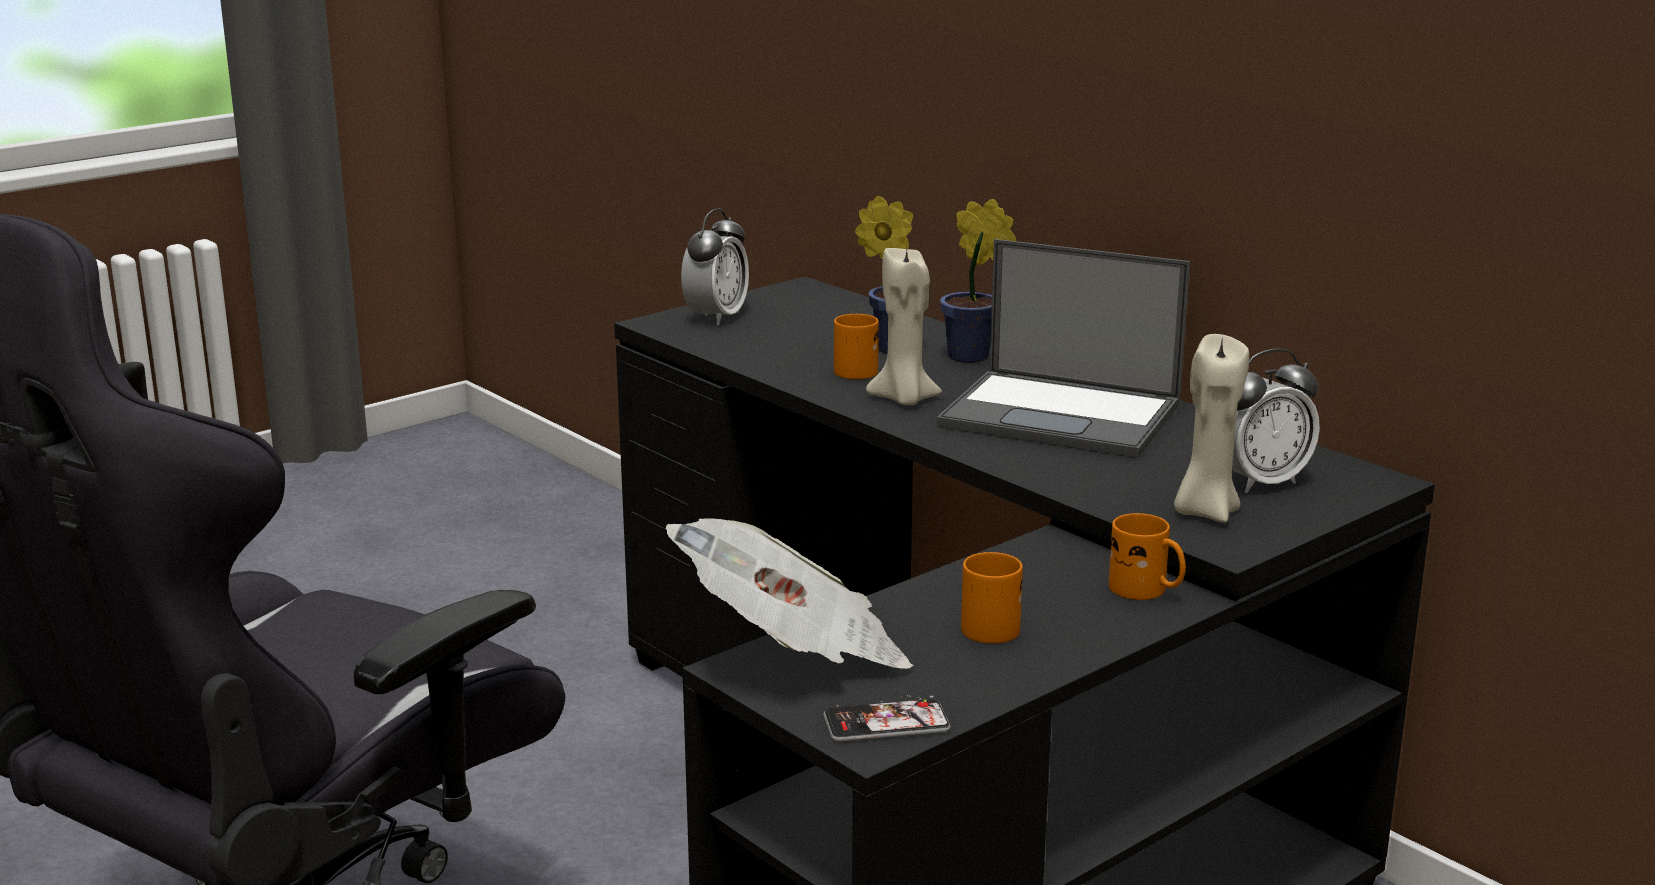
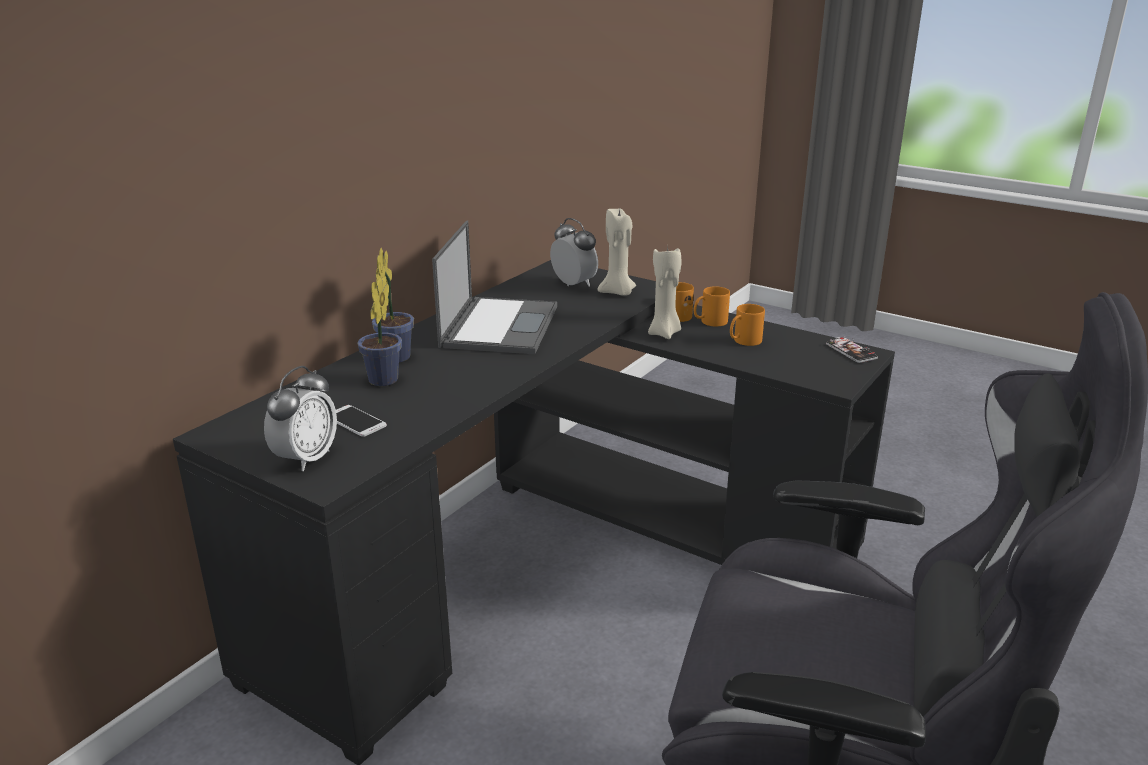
camera: 105 degrees left, 5 degrees up
newspaper [665,518,913,669] -> none
alarm clock [681,209,749,325] -> alarm clock turned 105 degrees clockwise [264,366,337,471]
orange mug [834,314,879,379] -> orange mug moved to [694,286,730,326]
beige candle [866,248,942,405] -> beige candle moved to [648,247,681,339]
none -> phone [336,405,387,437]

